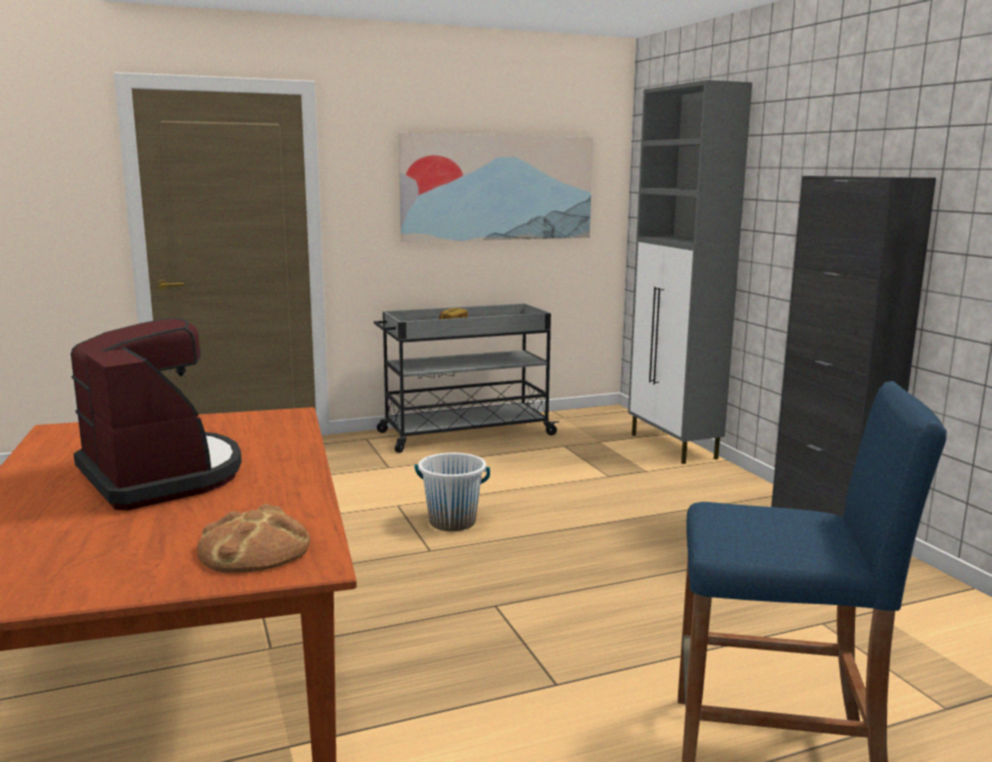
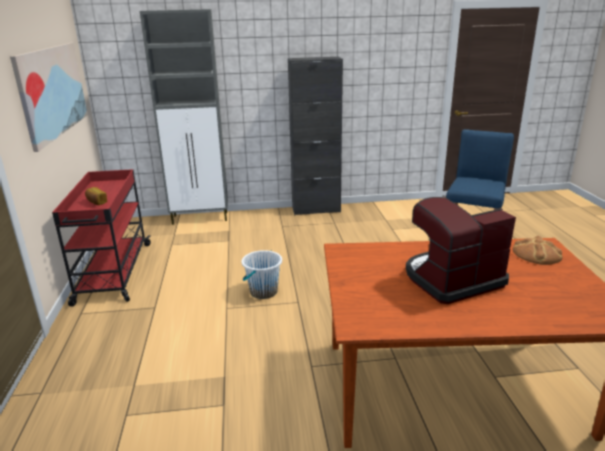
camera: 75 degrees left, 10 degrees up
grey cart [374,303,559,453] -> red cart [52,169,151,307]

